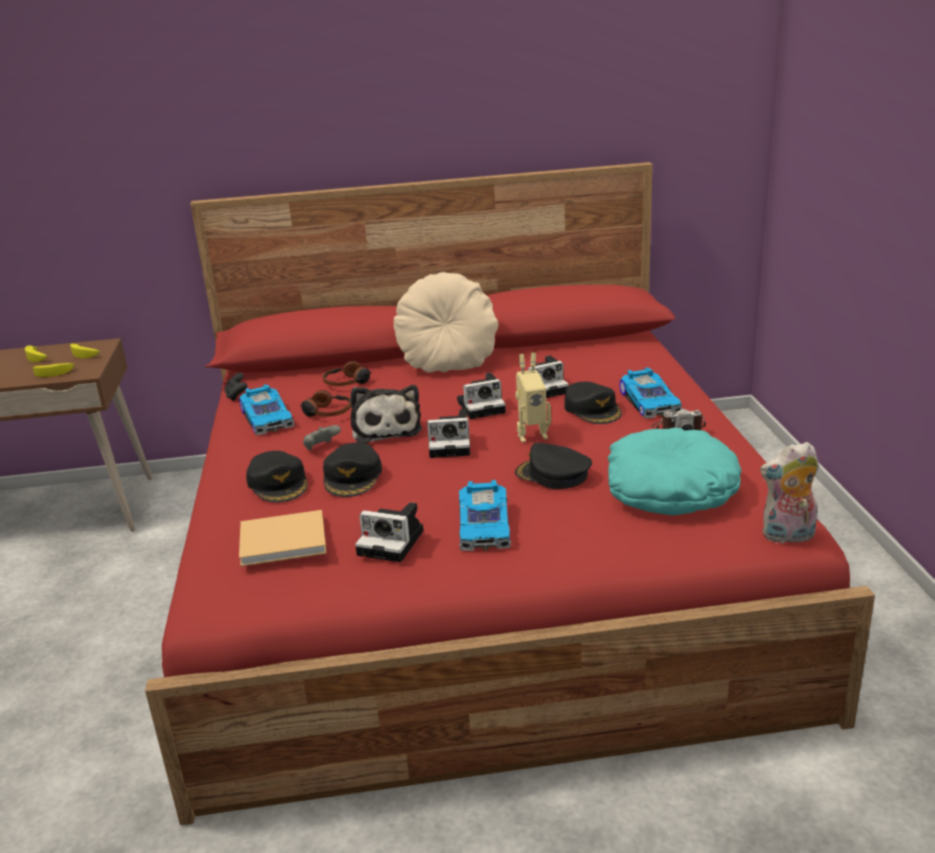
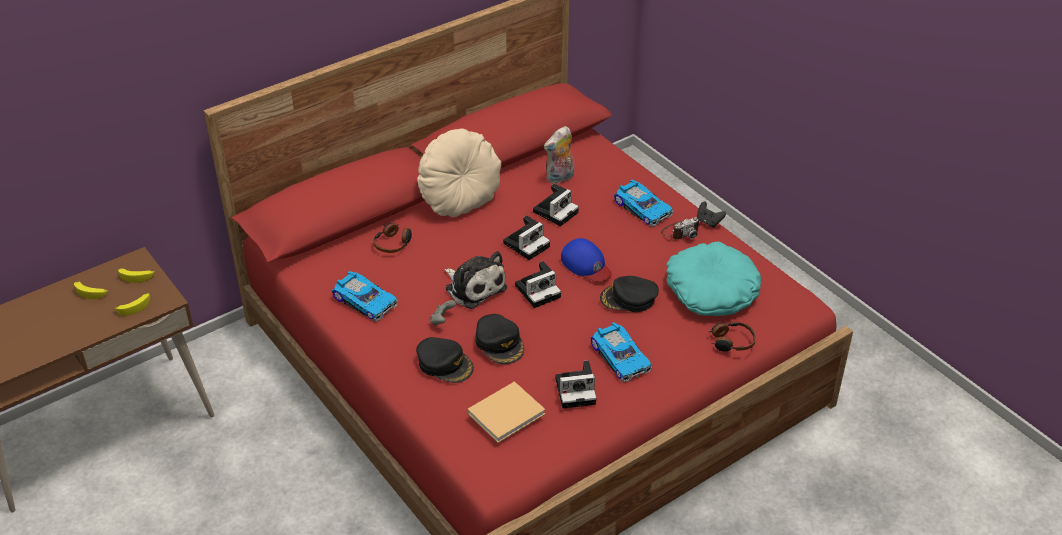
camera: 30 degrees left, 15 degrees up
black game controller [225,373,247,401] -> black game controller moved to [697,201,726,228]
headphones [300,390,352,417] -> headphones moved to [709,322,756,352]
toy robot [515,353,551,443] -> blue cap [561,238,612,282]
black cap [564,382,622,424] -> none
plush toy [760,442,819,545] -> plush toy moved to [544,126,574,184]

